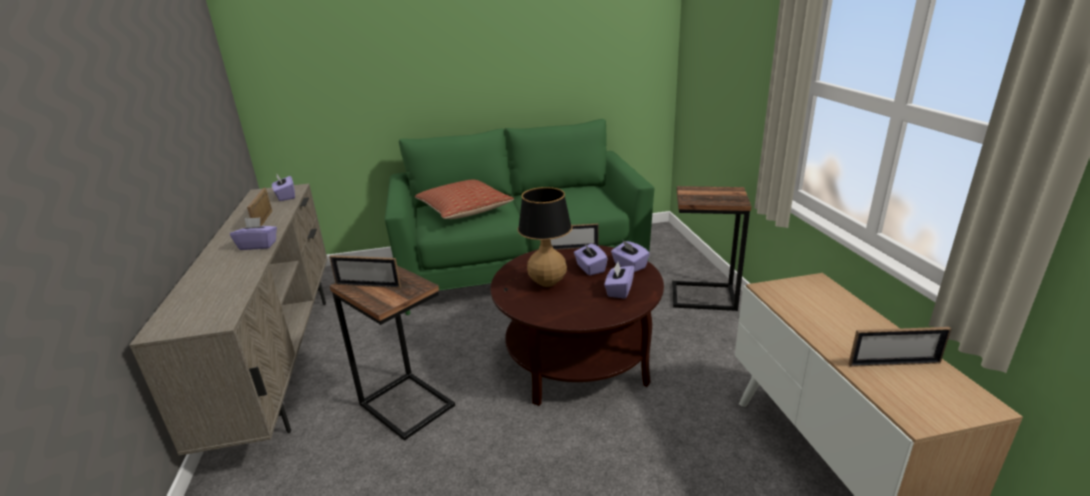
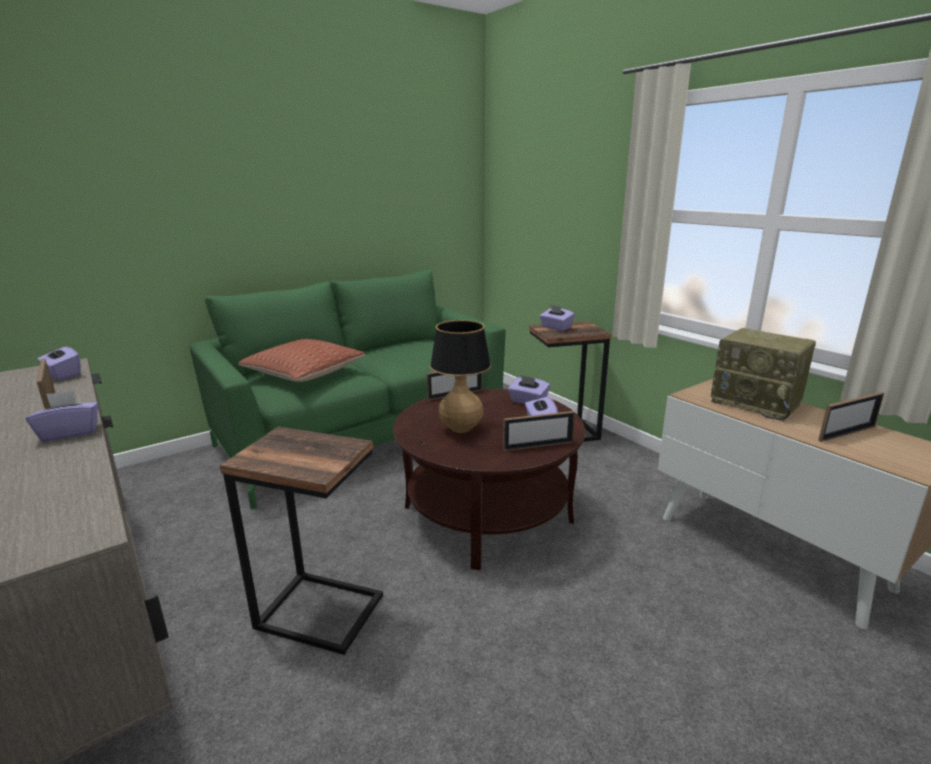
camera: 25 degrees left, 5 degrees down
picture frame [329,255,401,288] -> picture frame moved to [503,411,575,451]
purple tissue box [574,244,608,276] -> purple tissue box moved to [540,304,575,331]
none -> radio [711,328,816,421]

